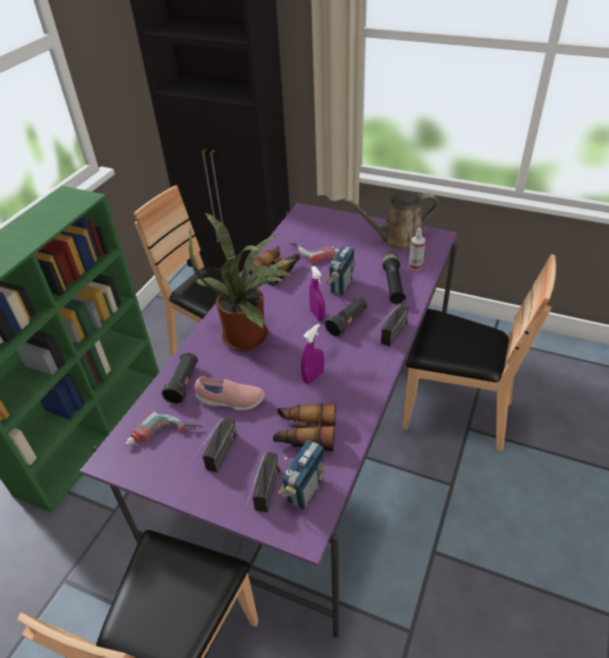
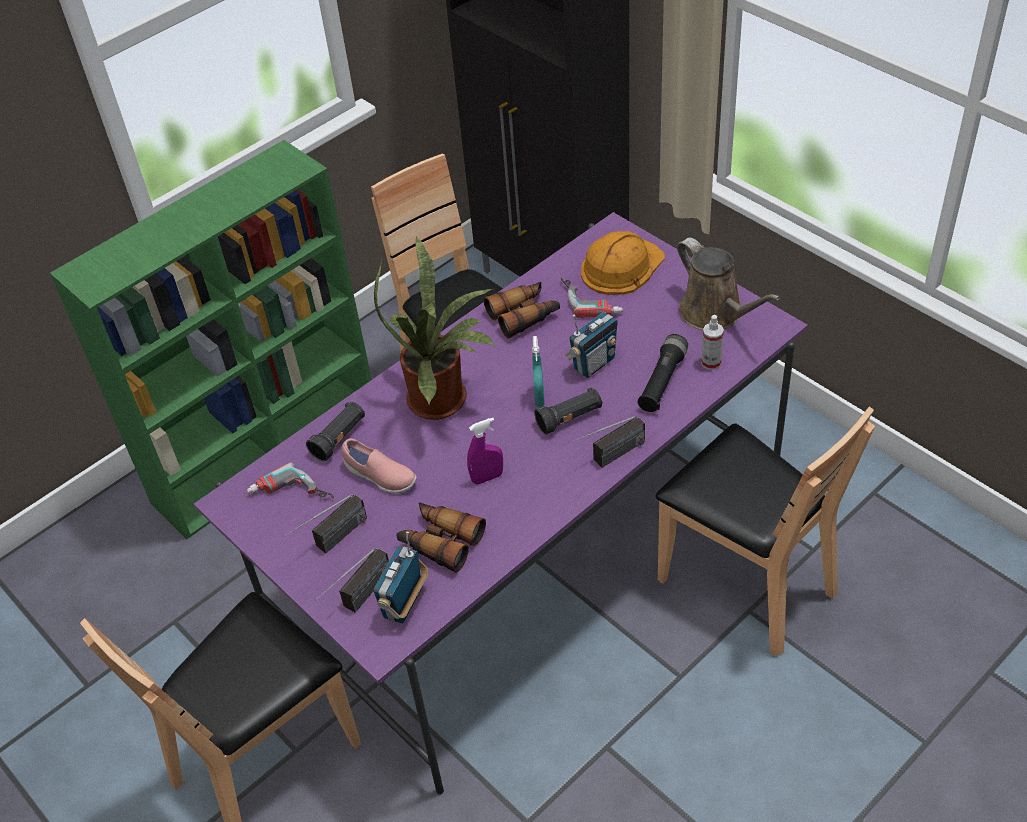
camera: 25 degrees right, 5 degrees up
radio [278,440,325,509] -> radio turned 150 degrees clockwise [374,532,428,624]
purple spray bottle [309,266,325,321] -> turquoise spray bottle [532,336,545,407]
brown watering can [344,192,438,250] -> brown watering can turned 135 degrees counterclockwise [677,237,780,330]
none -> orange hard hat [581,231,665,295]

